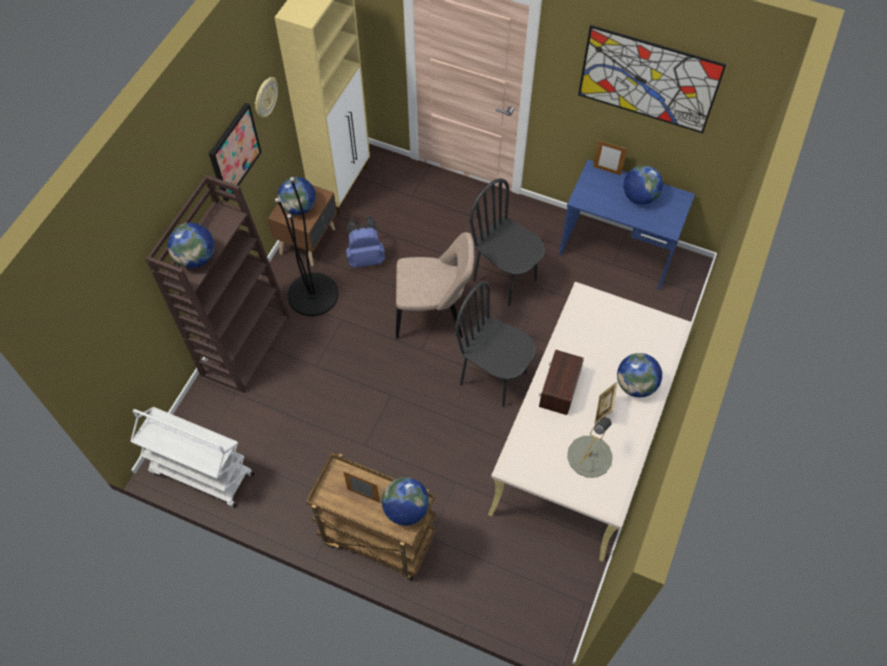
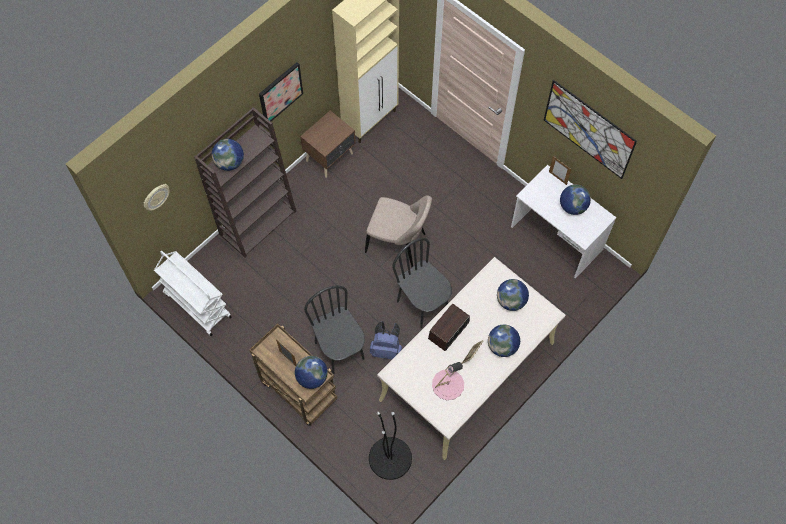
camera: 20 degrees right, 5 degrees up
wall clock [255,77,278,118] -> wall clock moved to [143,184,170,211]
black floor lamp [275,177,339,316] -> black floor lamp moved to [369,412,412,480]
globe [278,177,316,215] -> globe moved to [497,279,529,311]
blue backpack [346,216,385,268] -> blue backpack moved to [370,321,402,359]
black chair [470,178,545,306] -> black chair moved to [304,285,365,374]
blue desk [559,160,695,290] -> white desk [511,165,616,279]
grey table lamp [567,417,613,478] -> pink table lamp [432,362,464,400]

